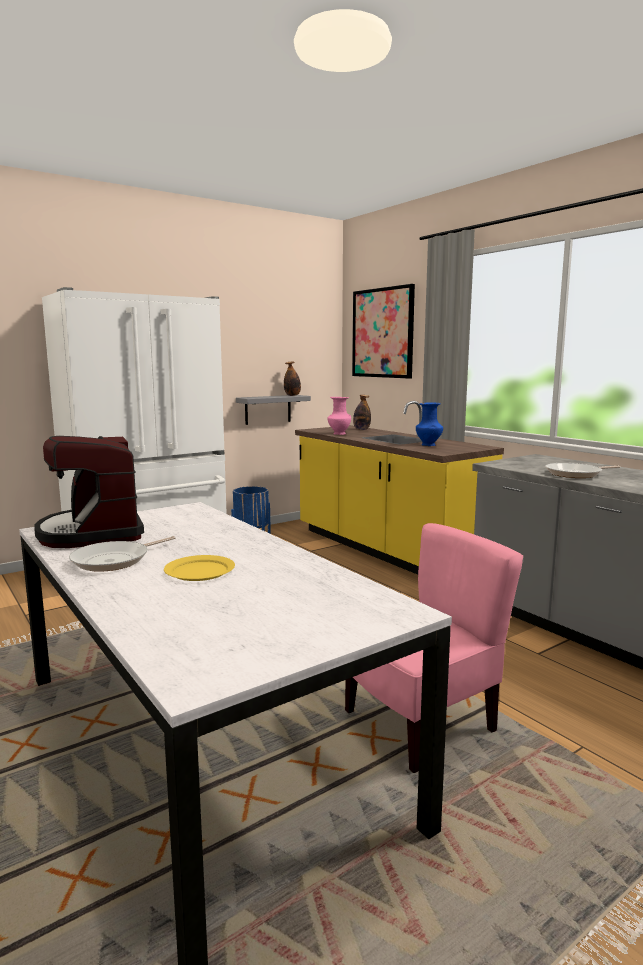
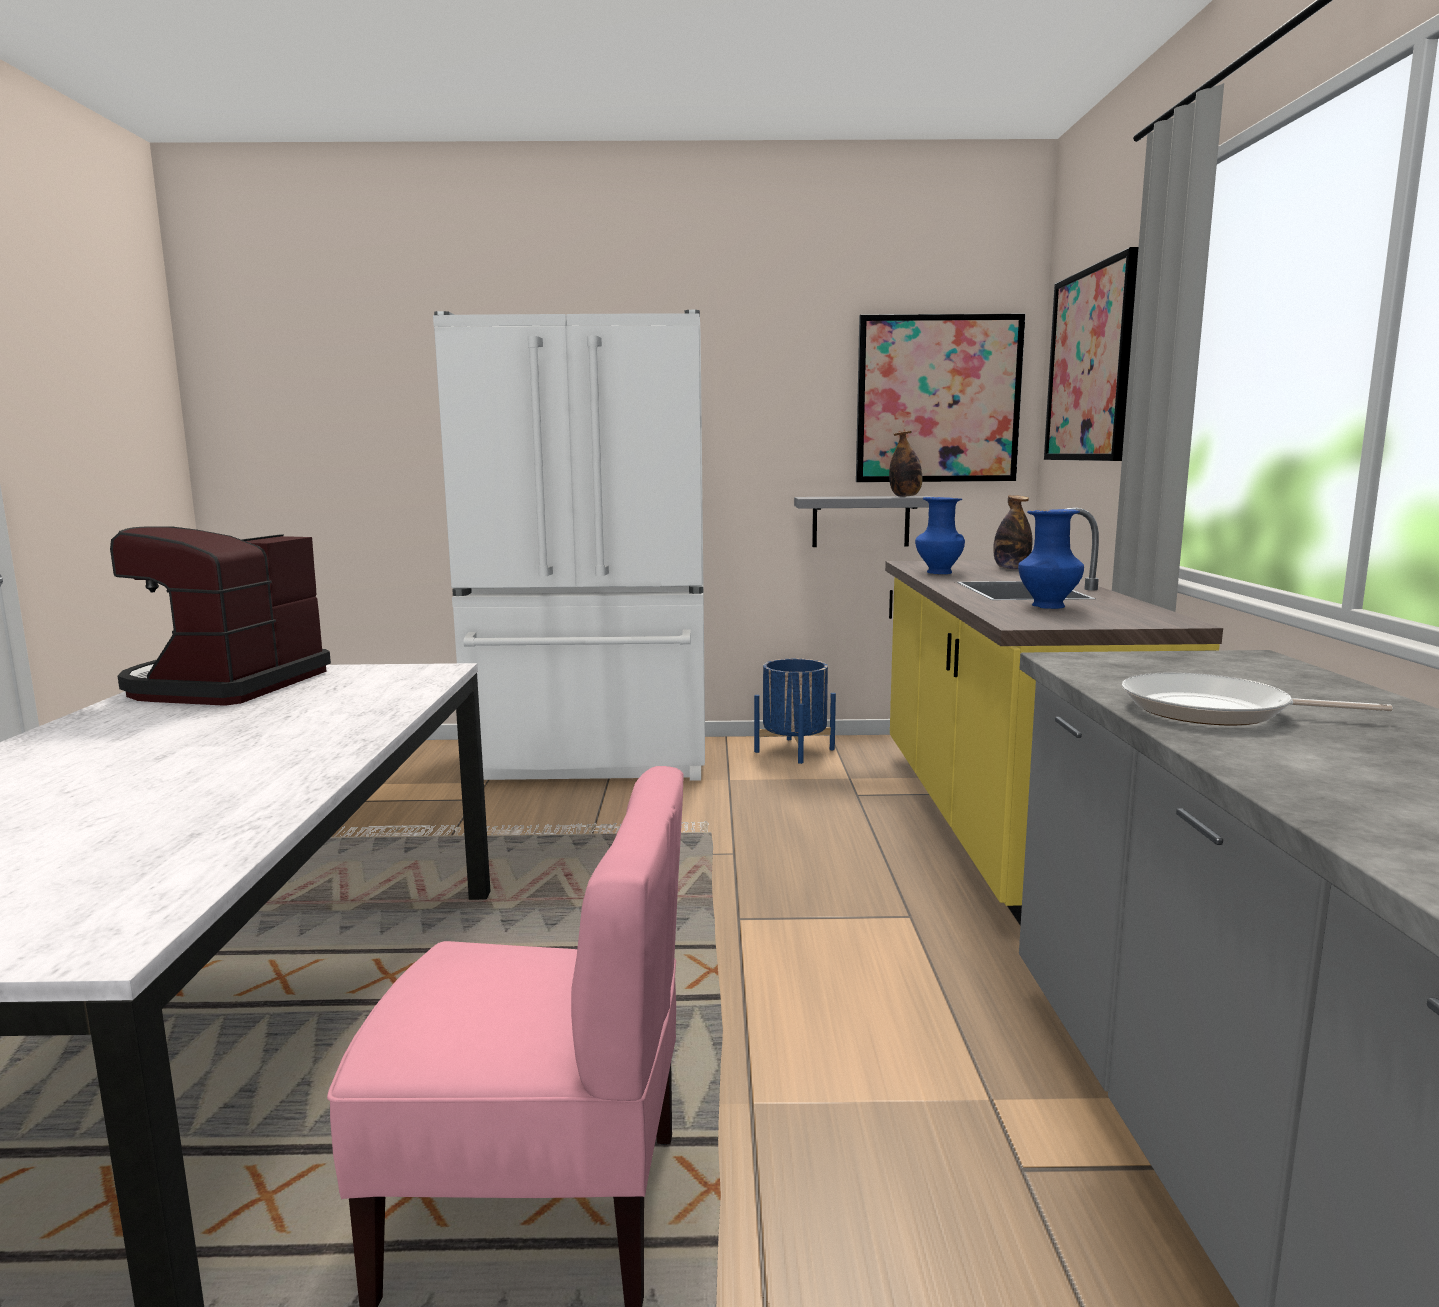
camera: 35 degrees right, 0 degrees up
frying pan [69,536,176,572] -> none
yellow plate [164,555,235,581] -> none
pink vase [327,397,351,435] -> blue vase [915,497,965,574]
none -> picture [856,313,1025,482]

